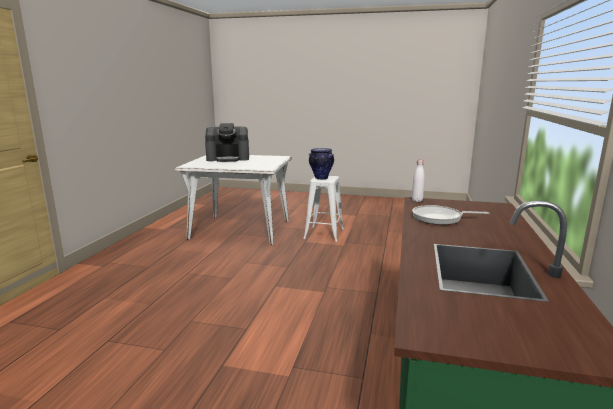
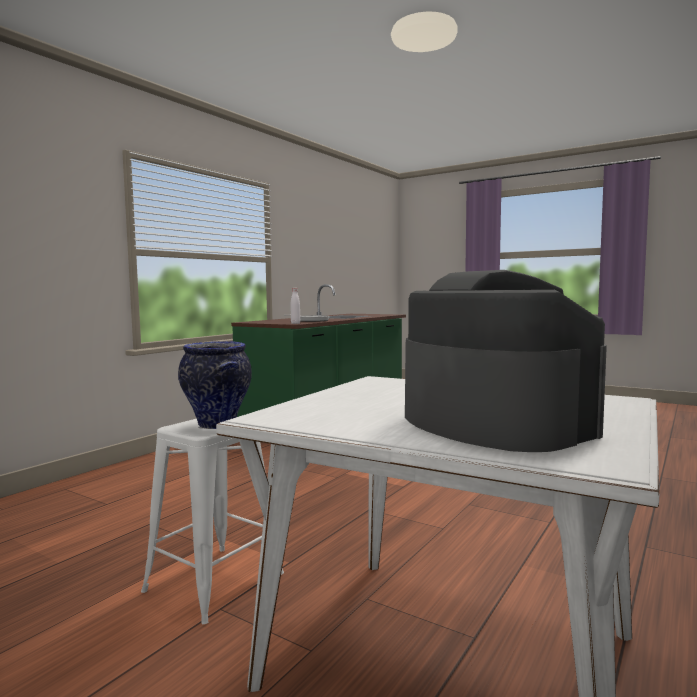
camera: 160 degrees left, 10 degrees down
coffee machine [205,123,249,162] -> coffee machine turned 45 degrees clockwise [405,270,607,452]

